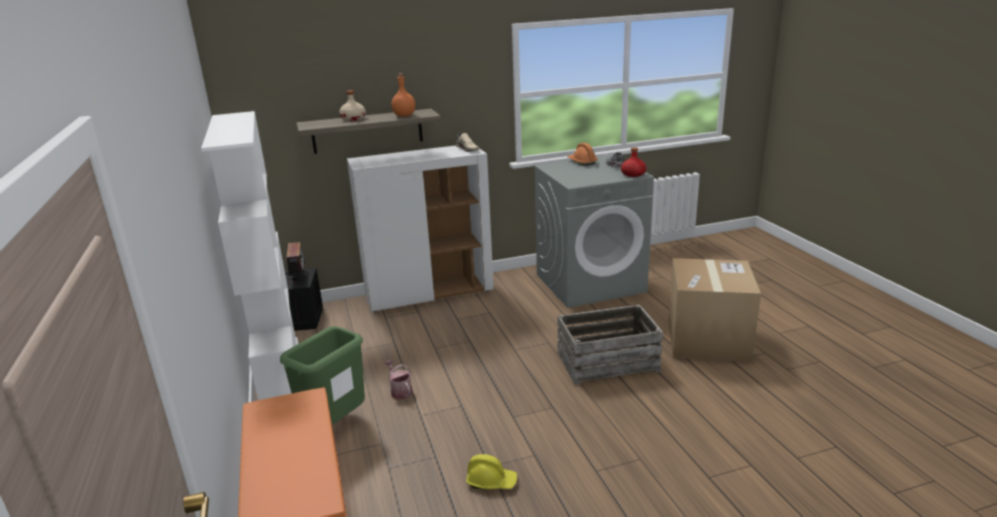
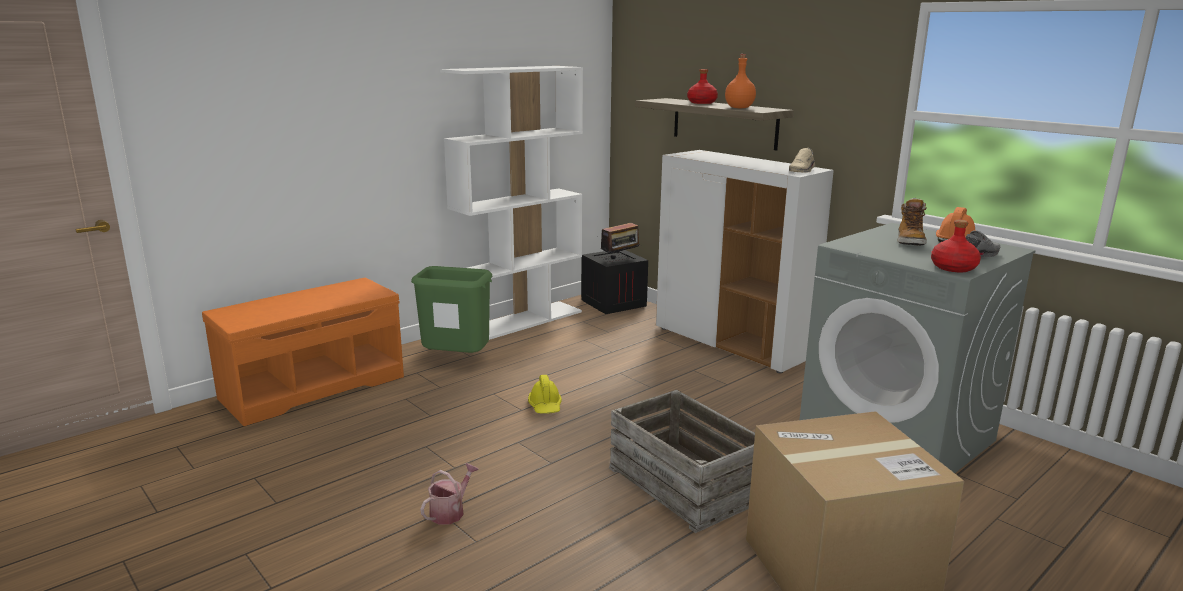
camera: 65 degrees right, 5 degrees down
beige bottle [339,90,366,121] -> red bottle [687,69,718,104]
watering can [384,360,413,399] -> watering can moved to [420,463,479,525]
yellow hard hat [466,454,517,489] -> yellow hard hat moved to [528,375,562,414]
none -> boot [898,198,927,246]

